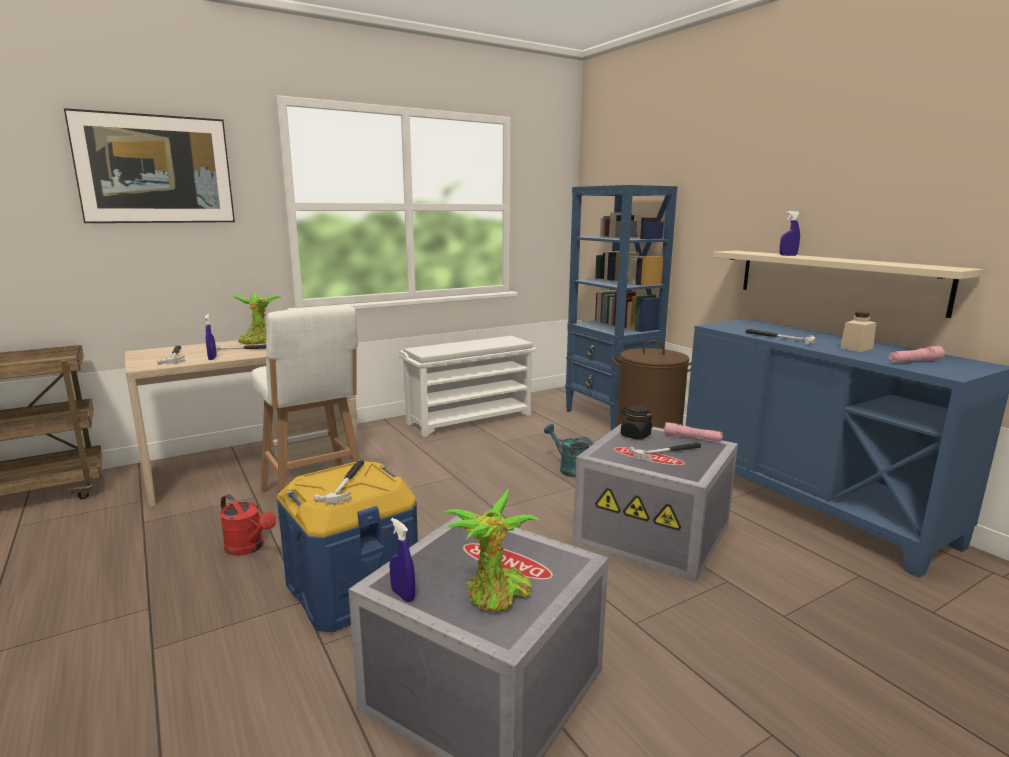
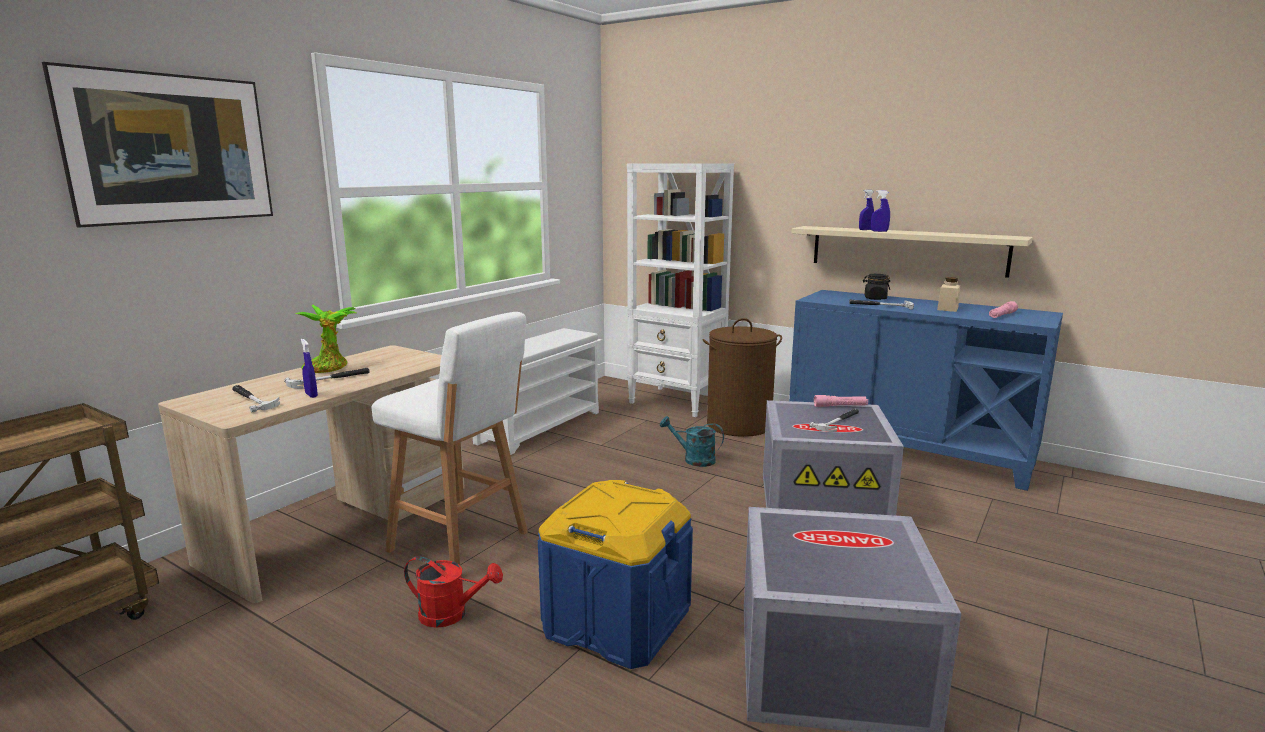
camera: 25 degrees left, 0 degrees up
hammer [314,460,364,504] -> none
blue spray bottle [389,518,415,602] -> blue spray bottle moved to [871,190,890,232]
potted plant [442,489,540,613] -> none
blue bookcase [565,185,677,431] -> white bookcase [627,163,734,417]
black jar [621,405,652,440] -> black jar moved to [863,274,890,300]

